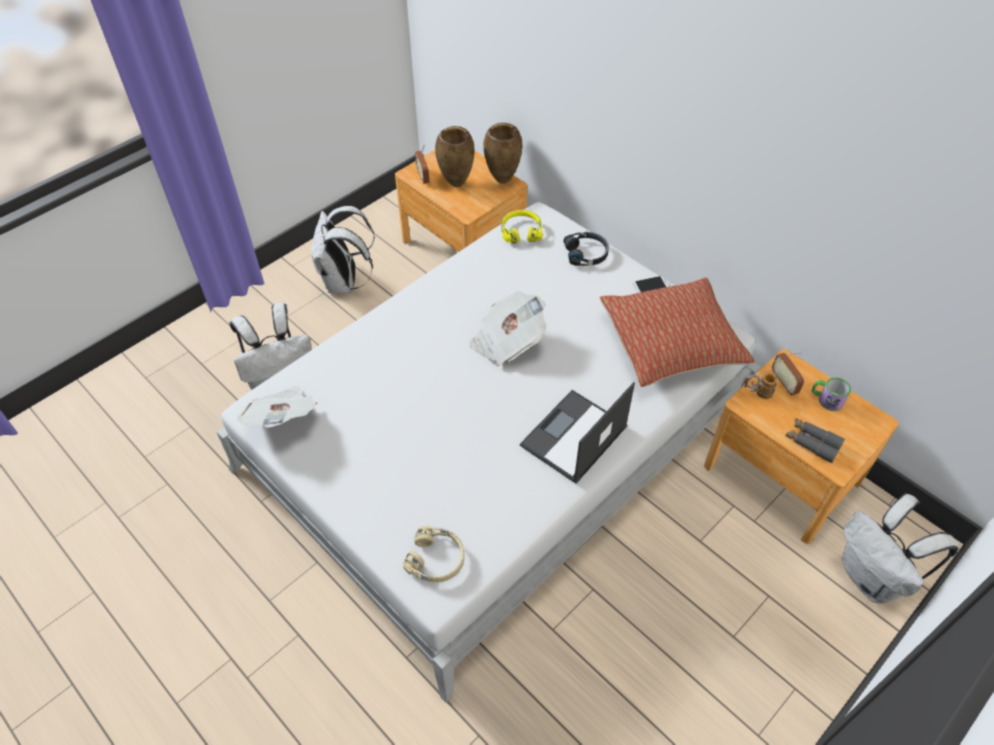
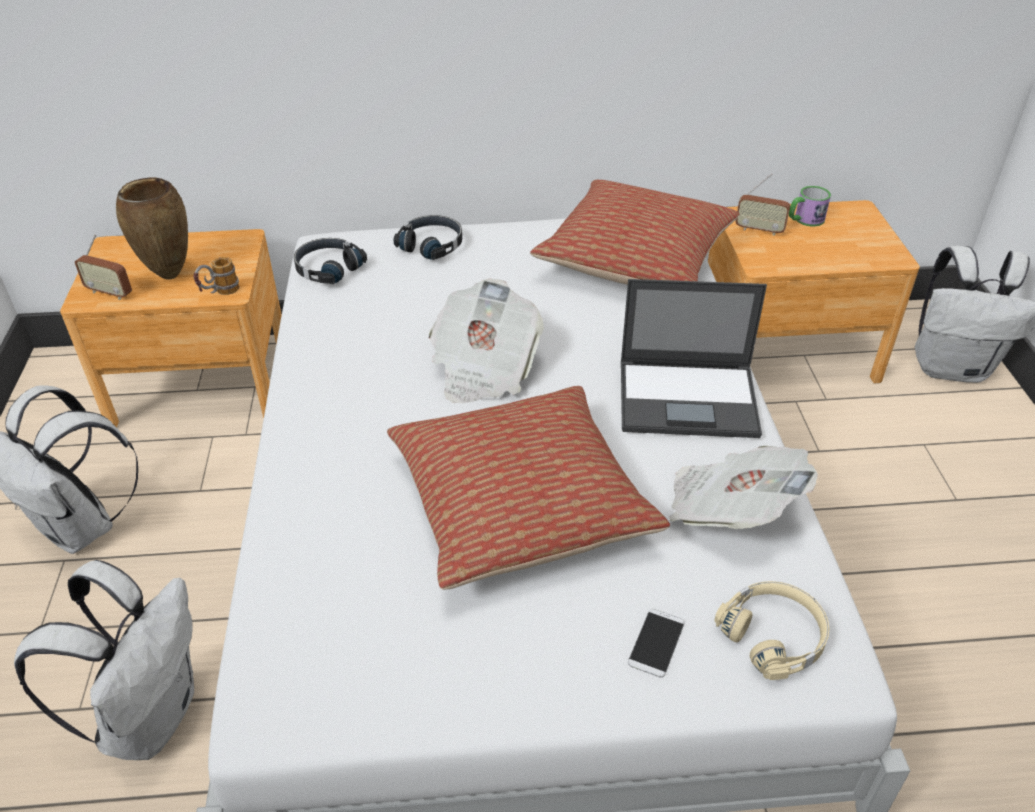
camera: 50 degrees left, 10 degrees down
newspaper [237,387,318,428] -> newspaper moved to [669,445,818,529]
brown vase [483,123,523,184] -> none
yellow headphones [502,210,543,243] -> black headphones [294,238,367,284]
laptop [520,382,635,484] -> laptop turned 75 degrees counterclockwise [621,279,767,438]
phone [633,276,668,293] -> phone moved to [628,609,684,677]
mug [744,373,778,399] -> mug moved to [193,257,240,295]
grey binoculars [786,418,845,463] -> none
none -> pillow [387,386,670,590]

